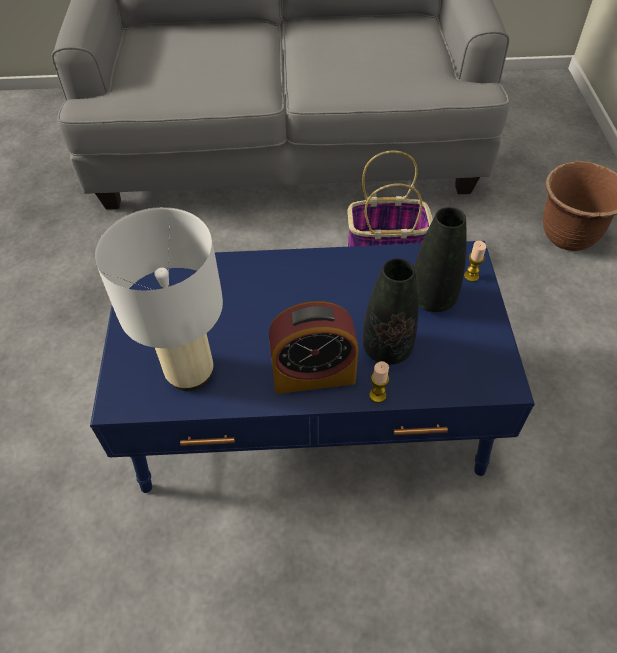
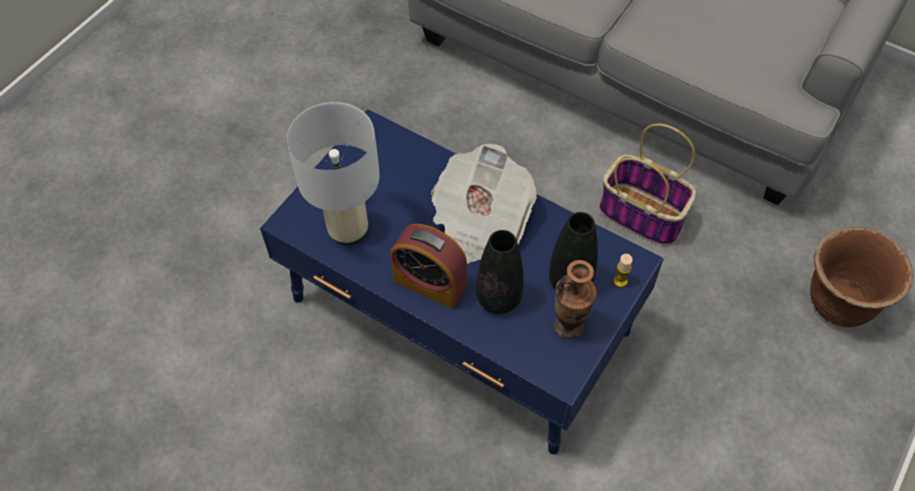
camera: 35 degrees right, 5 degrees up
candle [369,361,389,403] -> none
none -> newspaper [431,144,537,264]
none -> vase [554,260,597,339]

